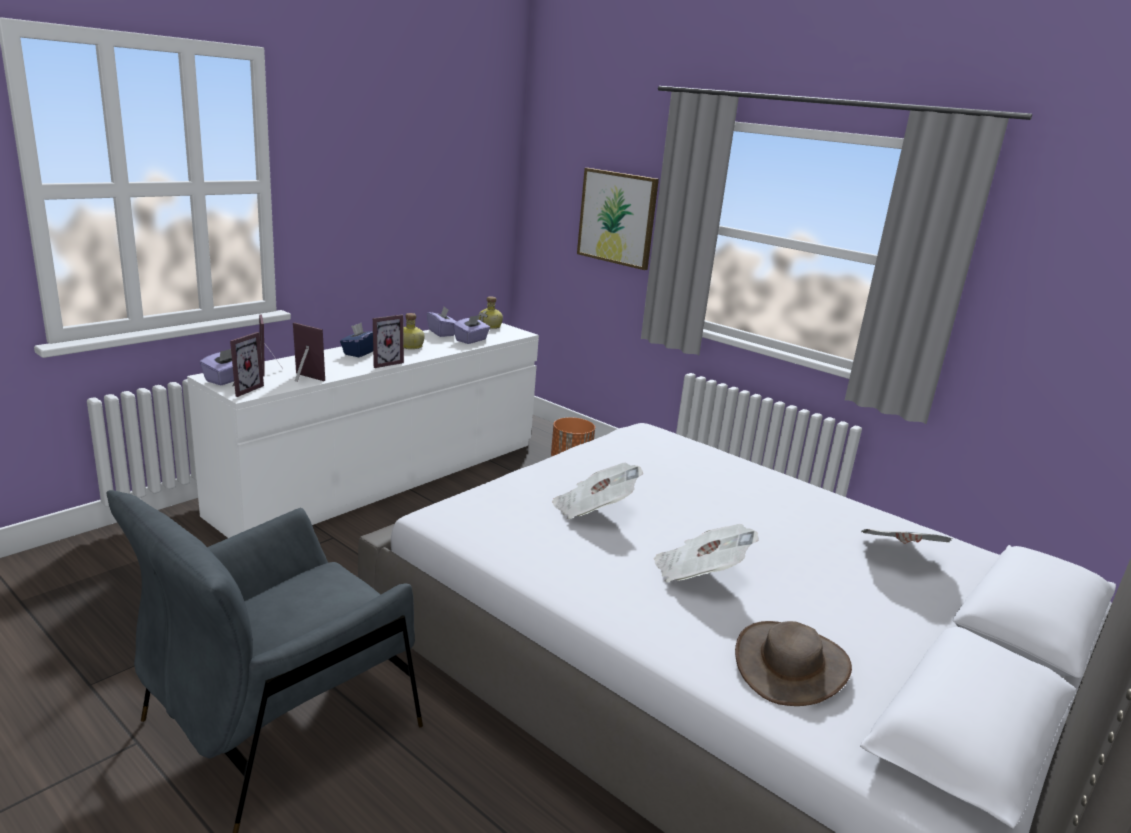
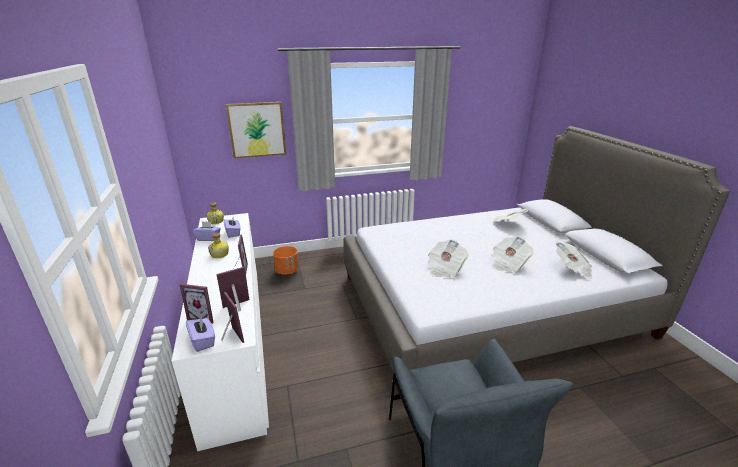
camera: 55 degrees left, 5 degrees up
blue tissue box [340,323,373,357] -> none
brown hat [735,621,852,706] -> newspaper [556,242,592,279]

